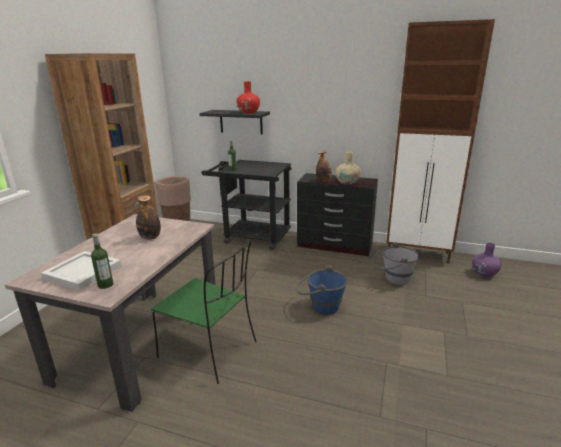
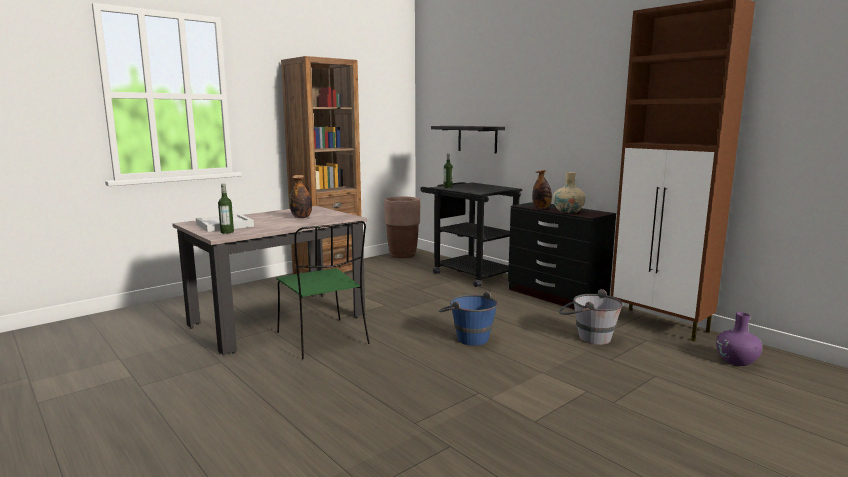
camera: 30 degrees right, 10 degrees down
red vase [236,81,260,114] -> none

